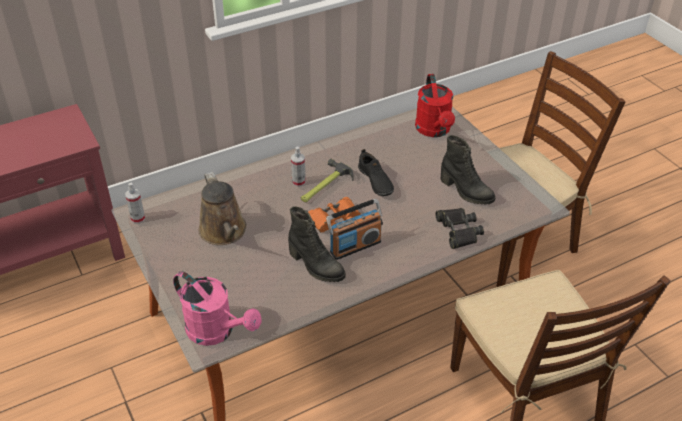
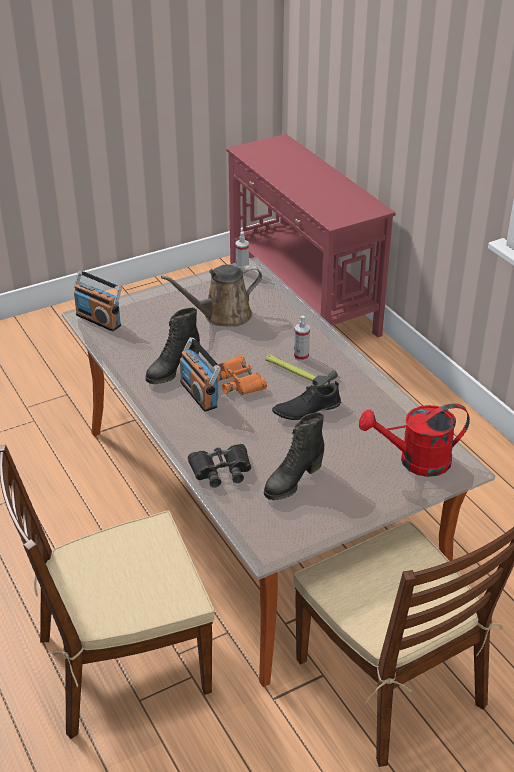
camera: 90 degrees right, 5 degrees down
pink watering can [173,271,262,346] -> radio [74,271,122,331]

